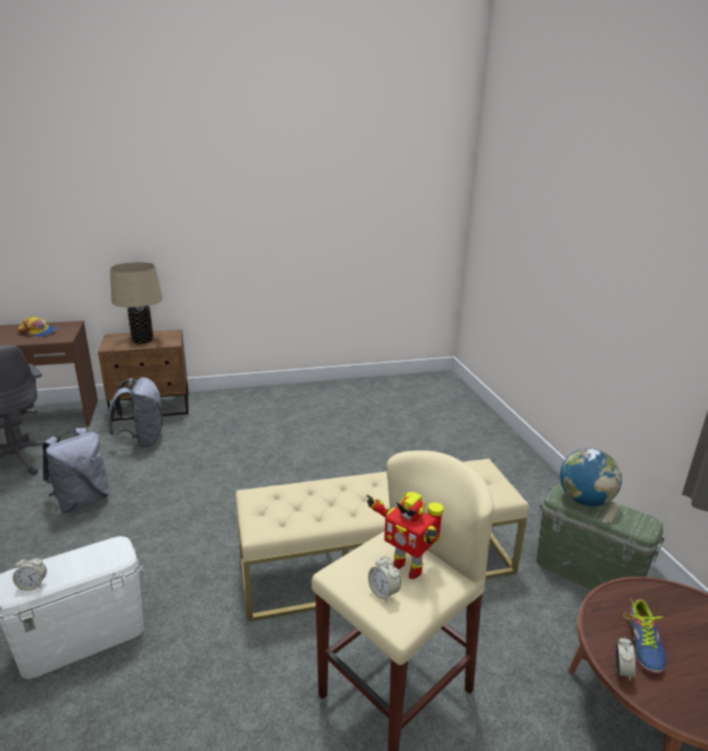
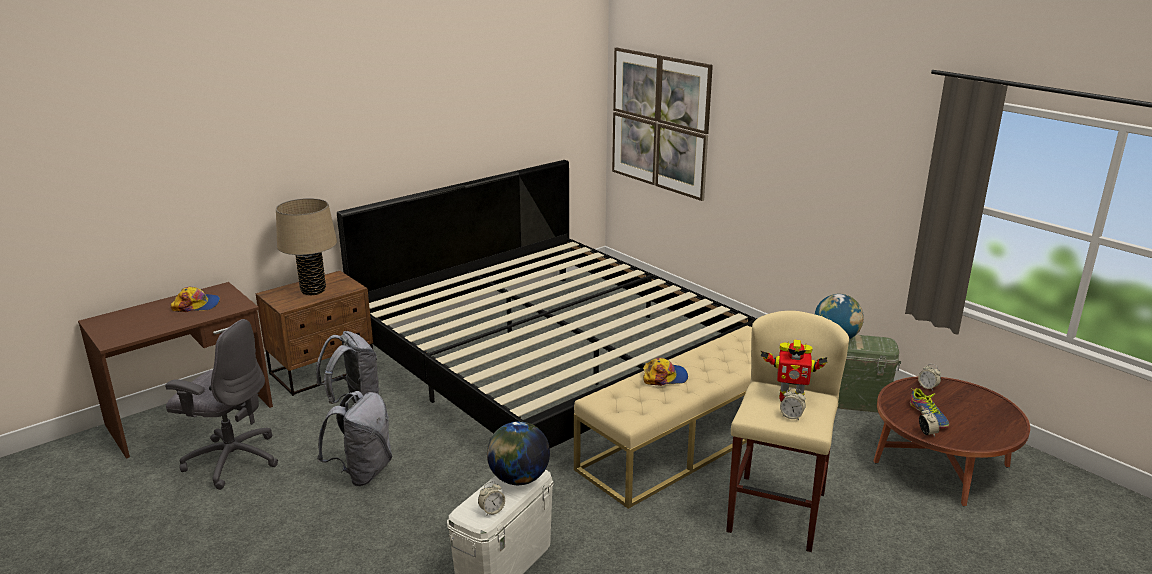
camera: 25 degrees left, 0 degrees up
none -> bed [337,160,758,448]
none -> globe [487,421,550,485]
none -> picture [612,48,713,201]
none -> cap [643,357,688,386]
none -> alarm clock [918,364,941,391]

